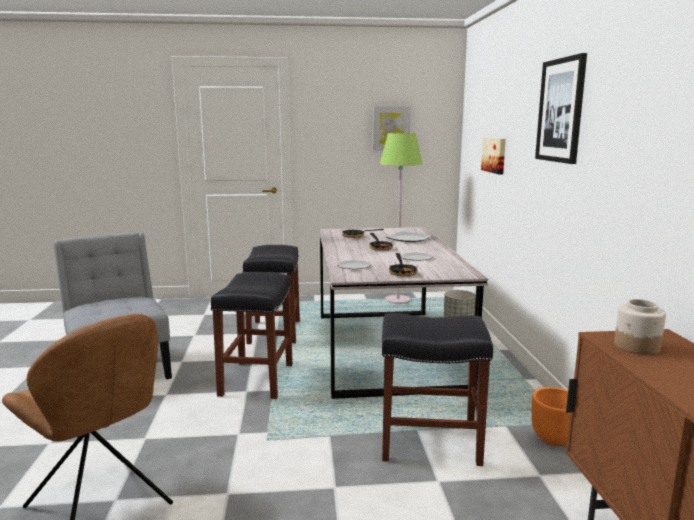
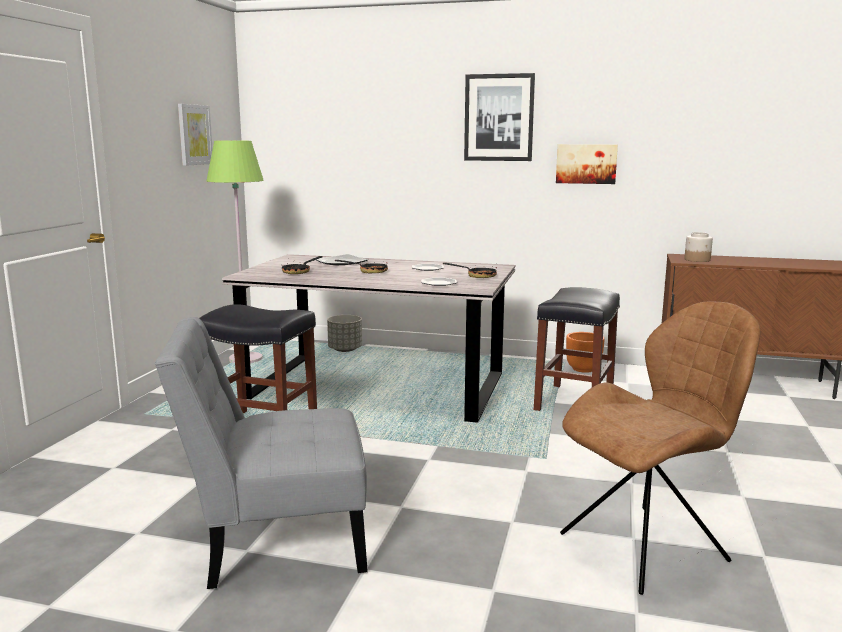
camera: 70 degrees left, 0 degrees up
black stool [211,272,293,399] -> none
picture [481,138,506,174] -> picture moved to [556,144,618,184]

